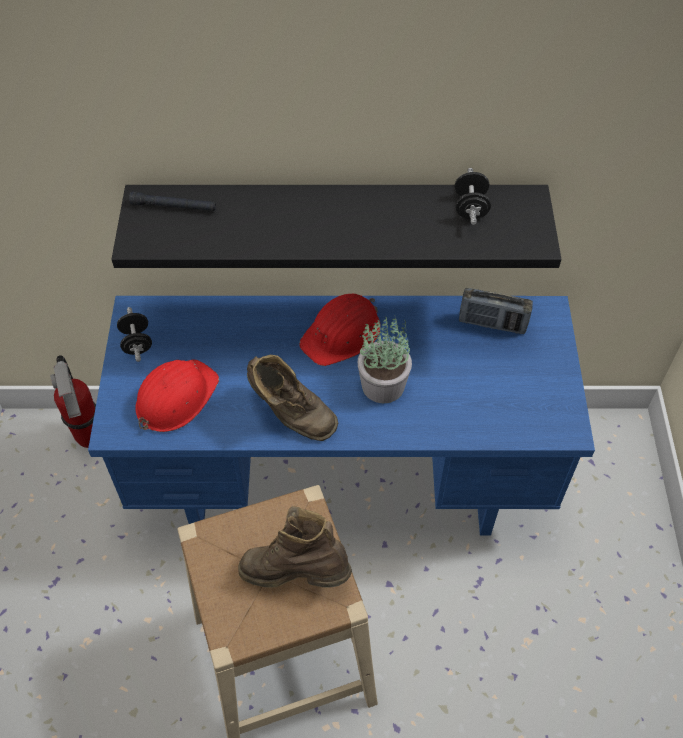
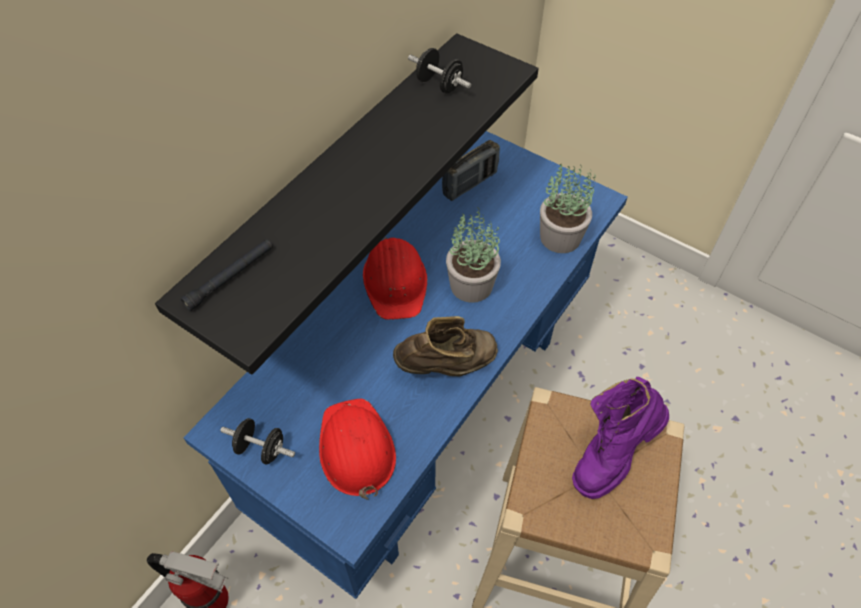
camera: 55 degrees left, 0 degrees up
brown boot [238,506,352,587] -> purple boot [572,377,669,499]
none -> potted plant [540,164,596,253]

